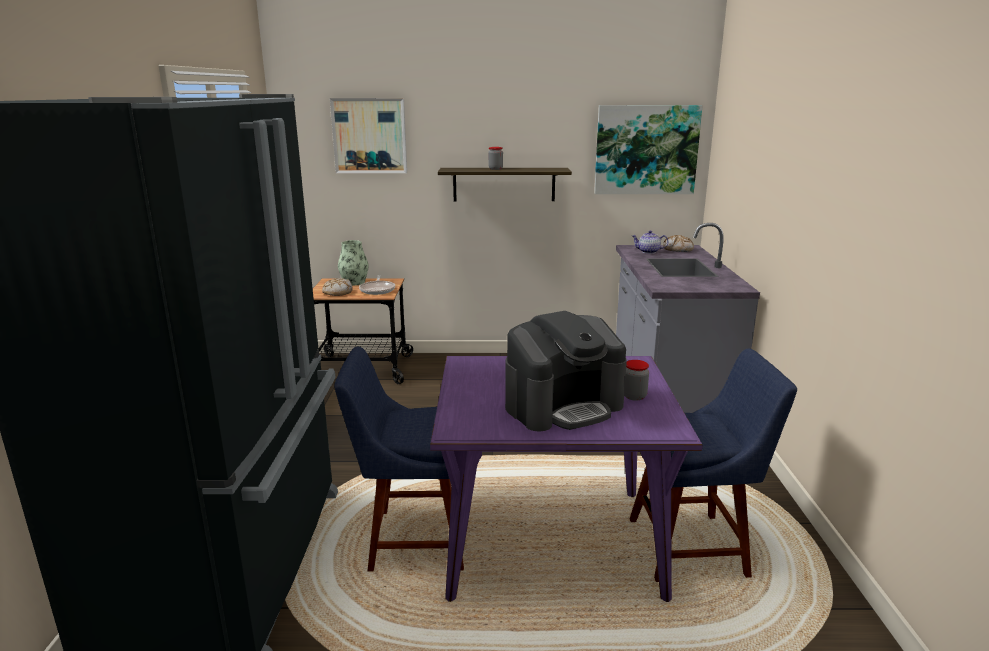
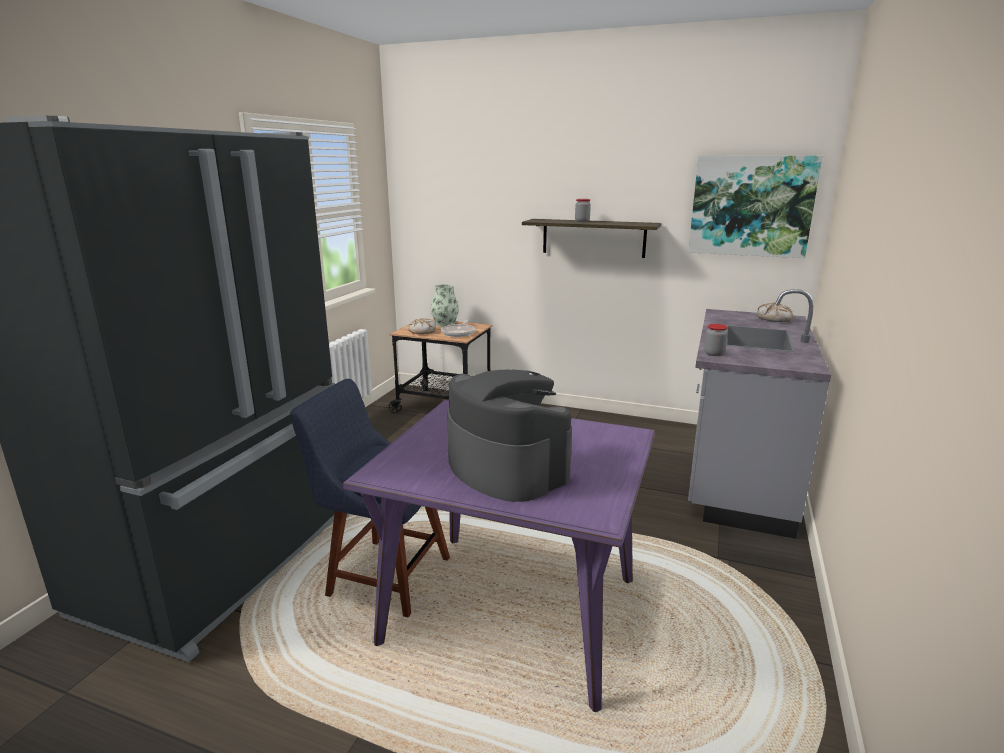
camera: 20 degrees right, 0 degrees up
picture [330,98,407,173] -> none
coffee machine [505,311,627,432] -> coffee machine turned 120 degrees counterclockwise [447,369,572,502]
jar [624,360,649,401] -> jar moved to [704,324,728,356]
blue chair [630,349,797,582] -> none
teapot [632,231,668,254] -> none

